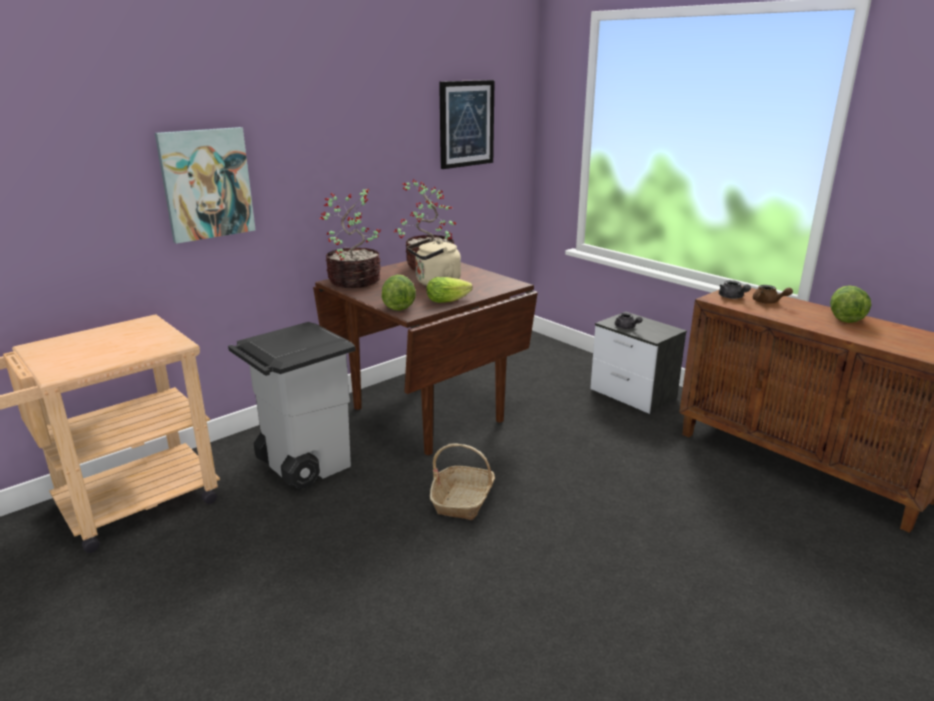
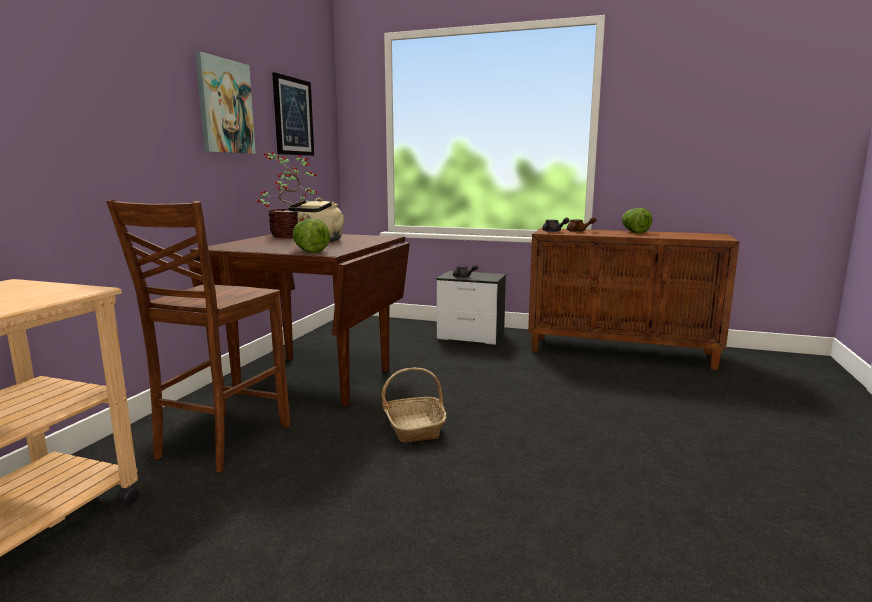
camera: 30 degrees left, 10 degrees down
picture [155,127,256,244] -> picture moved to [195,52,256,154]
grey trash can [228,322,356,489] -> brown chair [107,200,290,472]
potted plant [320,189,381,288] -> none
lettuce [426,277,473,303] -> none

